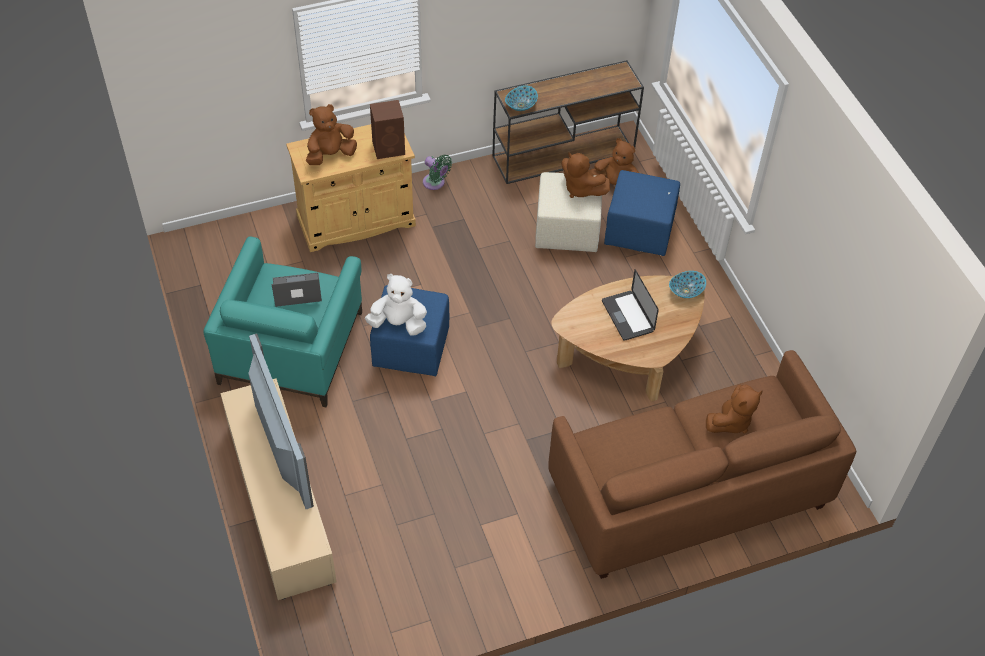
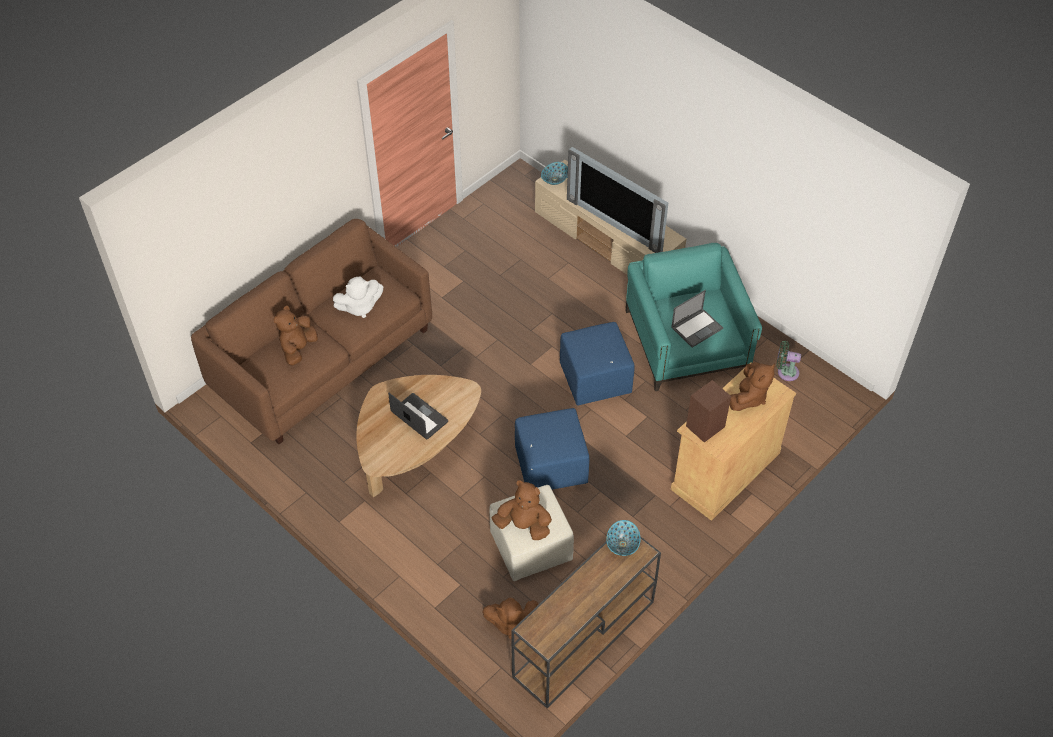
camera: 155 degrees right, 0 degrees up
white plush toy [365,274,427,336] -> white plush toy moved to [333,277,383,318]
green fan [423,155,452,190] -> green fan moved to [776,341,801,381]
blue ottoman [604,170,680,256] -> blue ottoman moved to [515,408,589,490]
bowl [669,271,706,298] -> bowl moved to [541,162,568,185]

